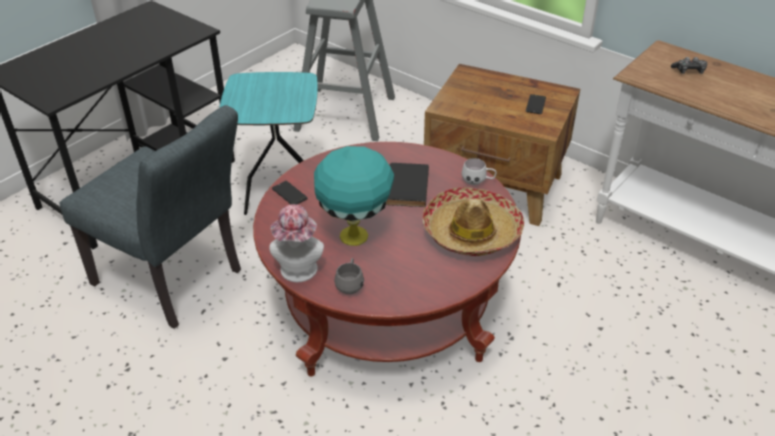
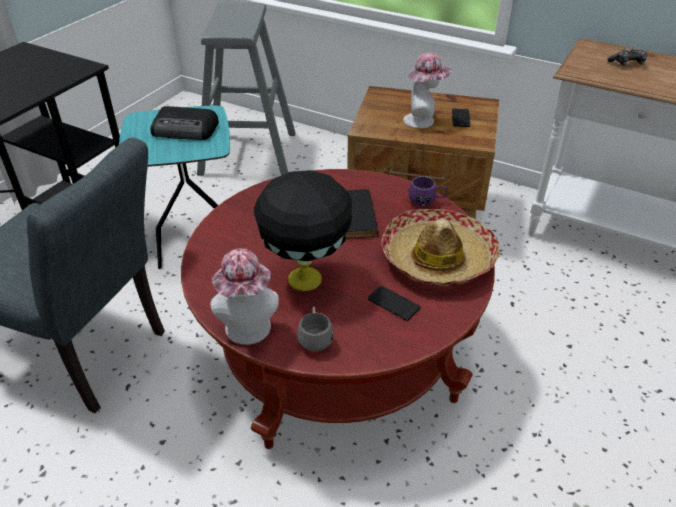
camera: 10 degrees left, 0 degrees up
phone [272,181,308,204] -> phone moved to [368,286,420,321]
turquoise table lamp [314,146,394,246] -> black table lamp [254,170,352,291]
white mug [462,158,497,185] -> purple mug [408,176,448,206]
none -> radio [150,106,219,140]
none -> hat [403,53,451,129]

